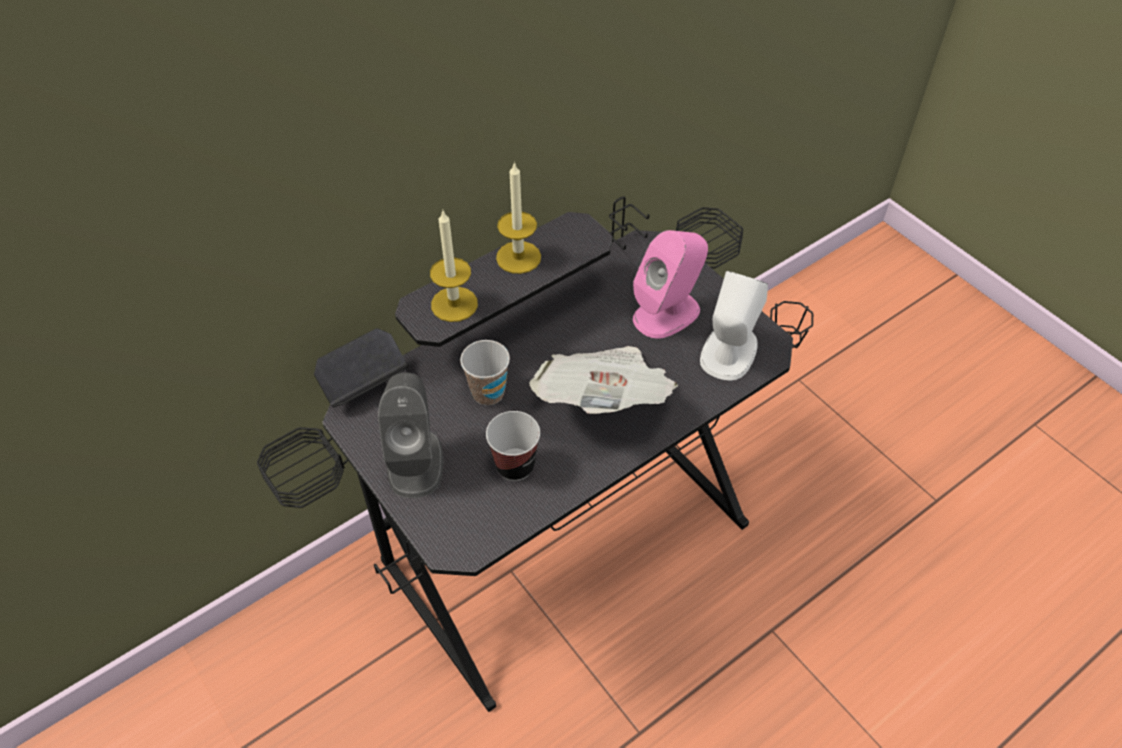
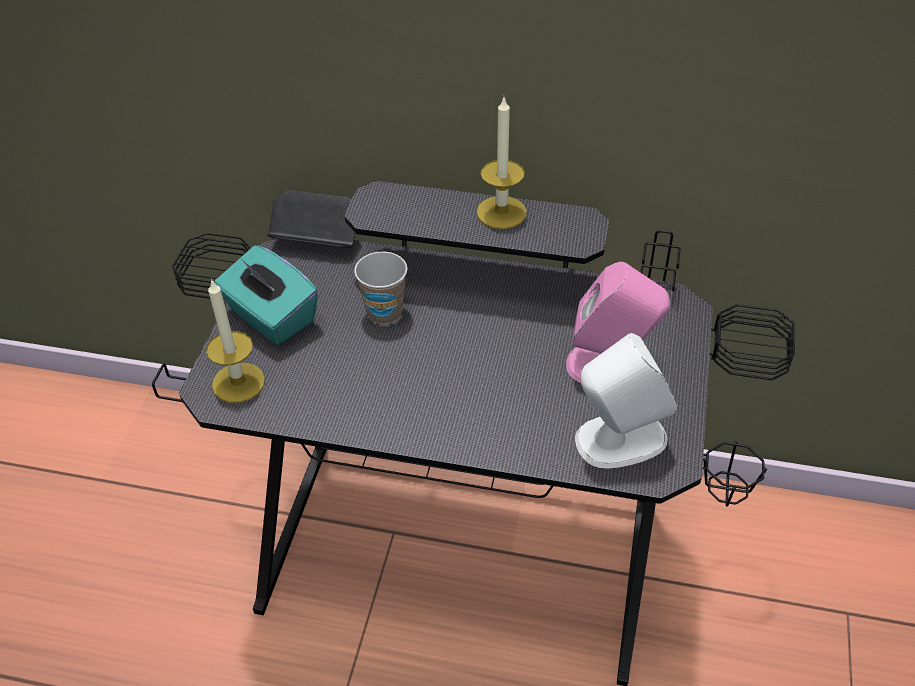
camera: 50 degrees right, 5 degrees down
grey speaker [378,373,443,498] -> turquoise tissue box [215,245,318,345]
candle [430,211,478,322] -> candle moved to [206,279,265,403]
cup [486,411,540,481] -> none
newspaper [529,346,678,414] -> none

